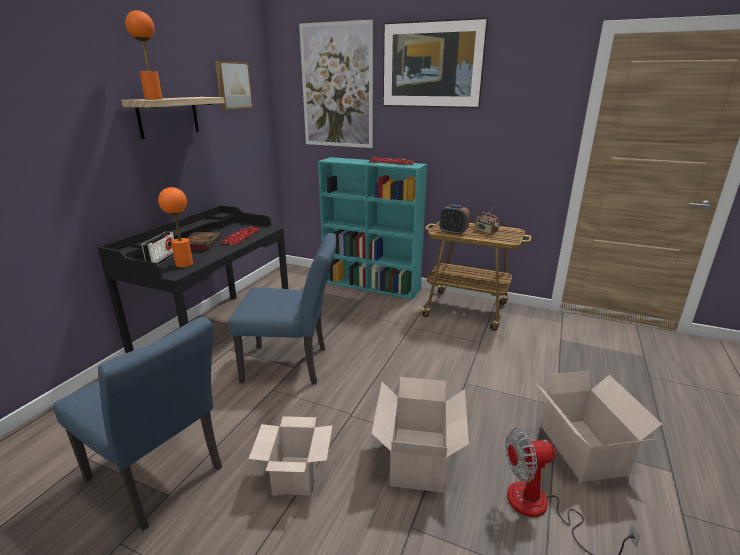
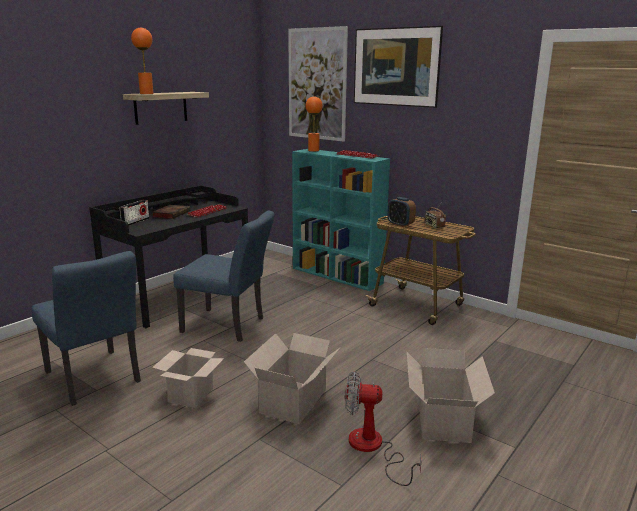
camera: 15 degrees right, 5 degrees down
orange table lamp [158,187,193,268] -> orange table lamp moved to [306,97,323,152]
picture [215,61,253,110] -> none

